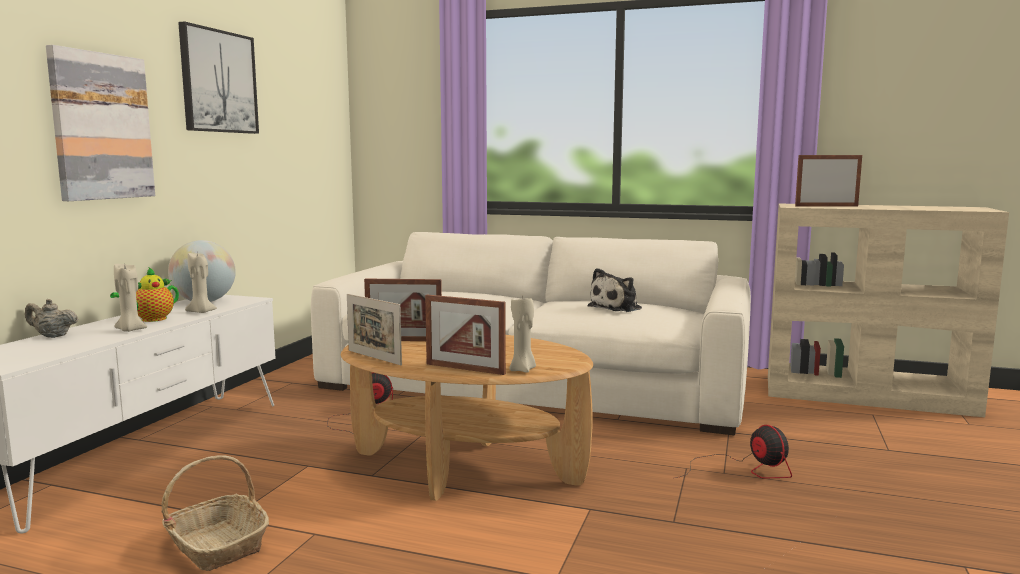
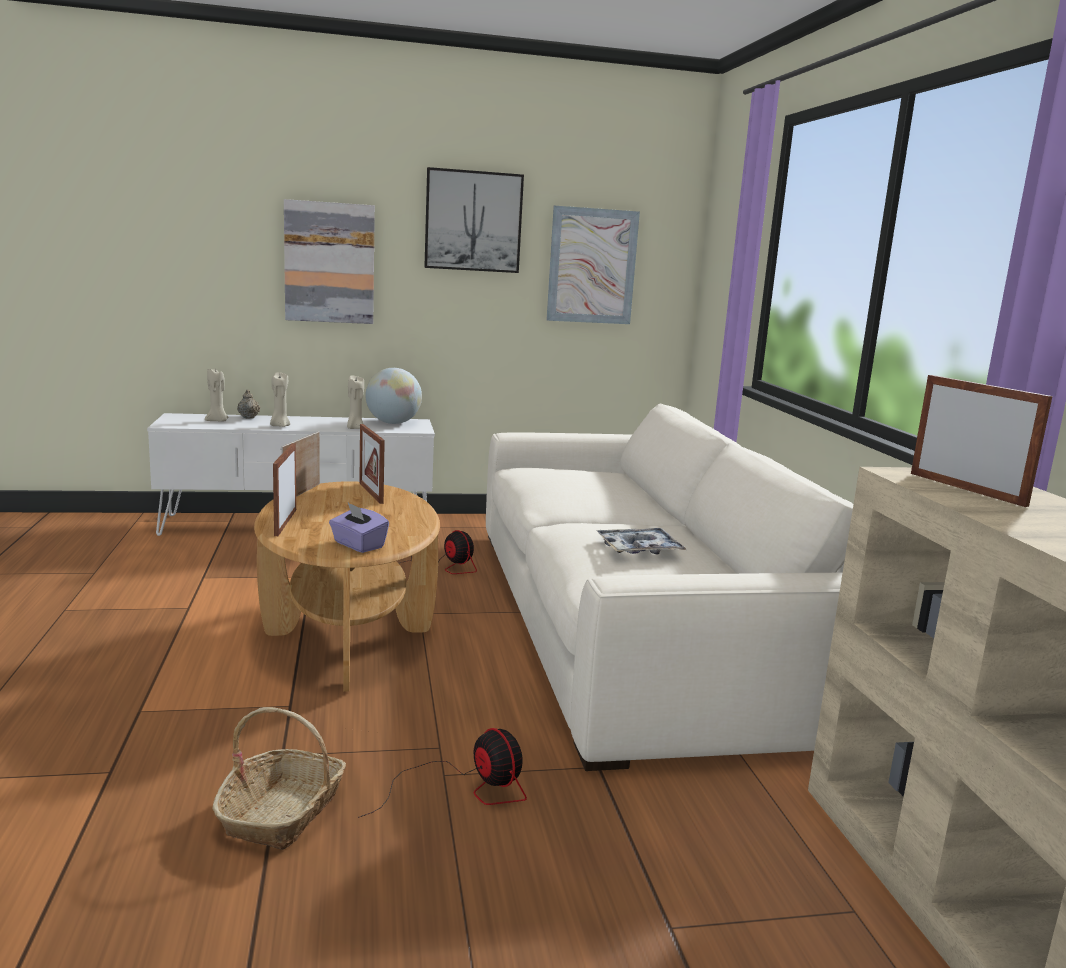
camera: 60 degrees right, 5 degrees up
teapot [110,268,179,322] -> none
basket [162,455,269,571] -> basket moved to [212,707,346,850]
beige candle [509,295,536,373] -> beige candle moved to [205,369,228,422]
plush toy [587,268,642,312] -> tray [596,528,686,555]
fan [675,425,792,479] -> fan turned 75 degrees counterclockwise [358,728,527,818]
none -> purple tissue box [329,503,389,553]
none -> picture [547,206,640,324]

